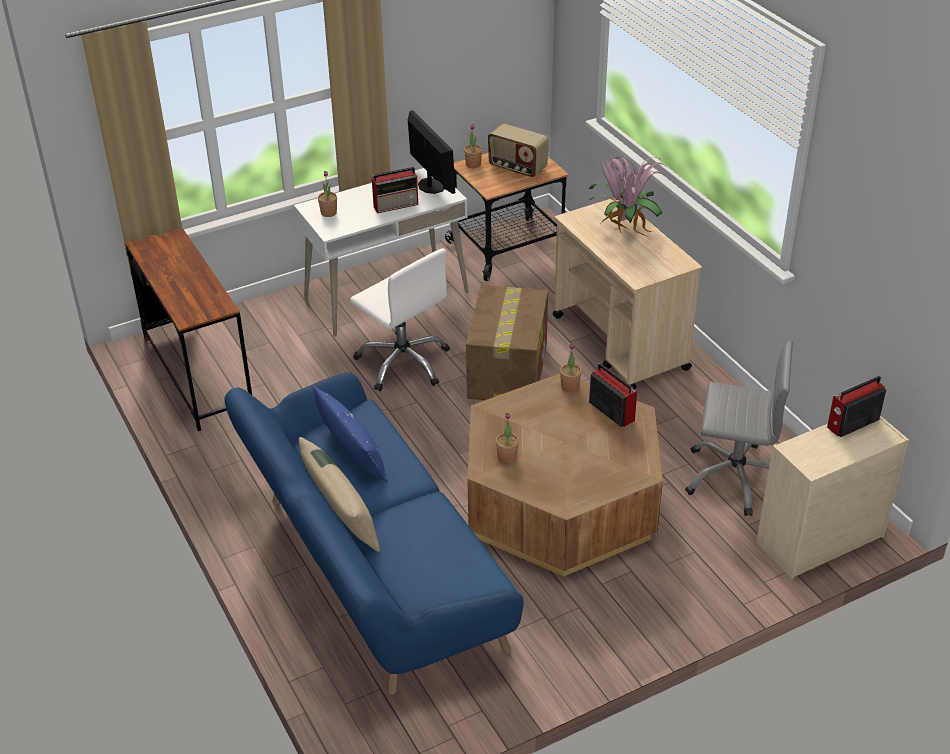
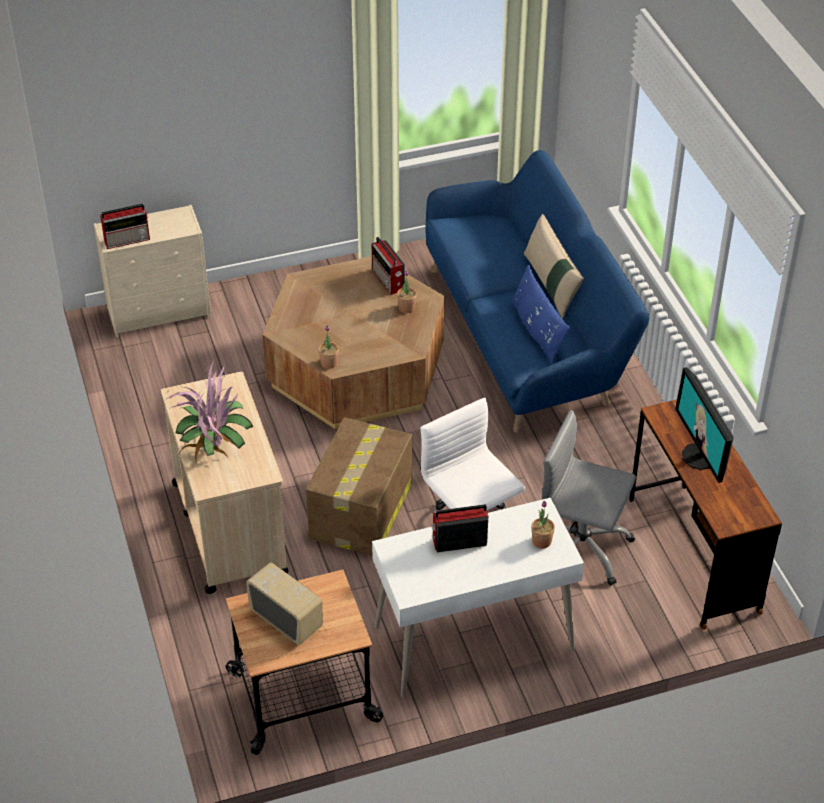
camera: 170 degrees left, 5 degrees up
monitor [408,110,455,194] -> monitor moved to [675,367,734,483]
potted plant [464,124,482,168] -> none
radio [589,363,637,427] -> radio moved to [372,237,405,295]
grey office chair [685,341,793,516] -> grey office chair moved to [542,410,636,586]

